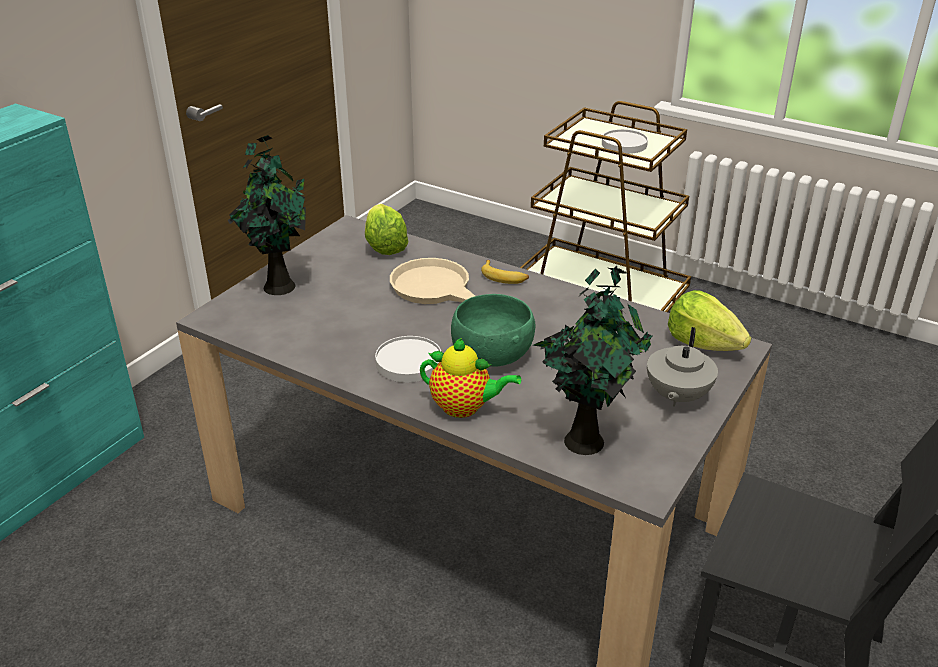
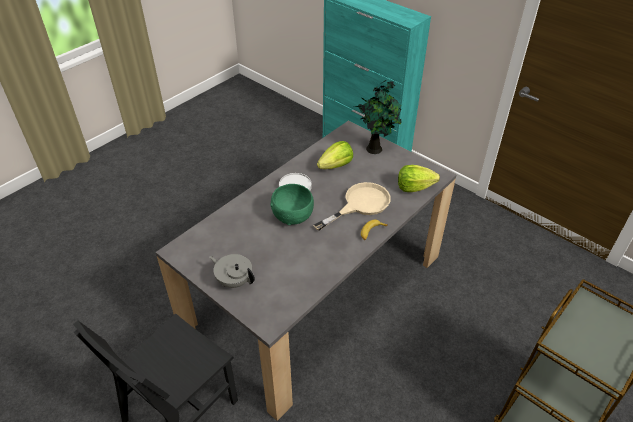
camera: 100 degrees right, 10 degrees up
teapot [420,338,521,418] -> none
potted plant [533,266,652,455] -> none
white plate [602,129,648,154] -> none
lettuce [668,290,751,351] -> lettuce moved to [317,141,353,169]

